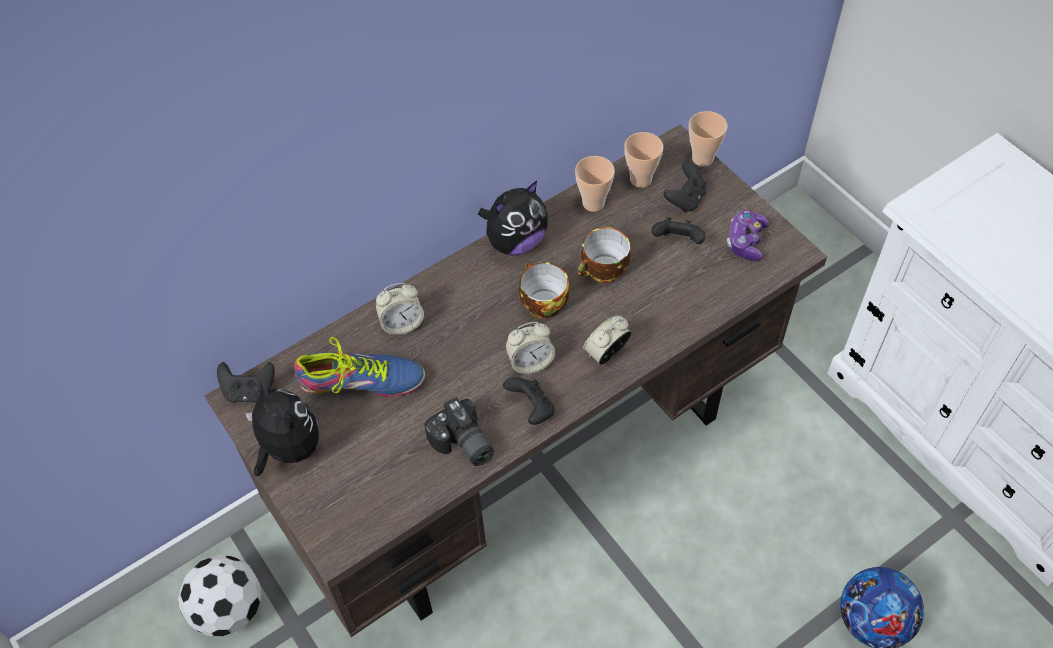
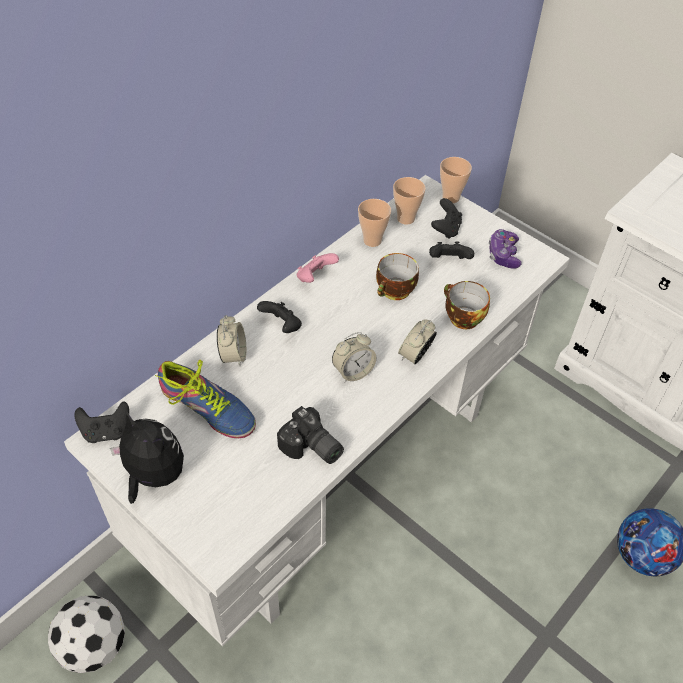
camera: 15 degrees left, 5 degrees down
brown desk [205,124,827,637] -> white desk [64,175,570,647]
shoe [294,337,425,397] -> shoe turned 45 degrees clockwise [155,360,256,438]
alarm clock [376,283,424,335] -> alarm clock turned 60 degrees counterclockwise [217,315,246,366]
plush toy [478,181,548,256] -> pink game controller [297,253,339,283]
black game controller [503,377,555,425] -> black game controller moved to [257,301,302,333]
cup [519,262,570,318] -> cup moved to [444,281,490,329]

